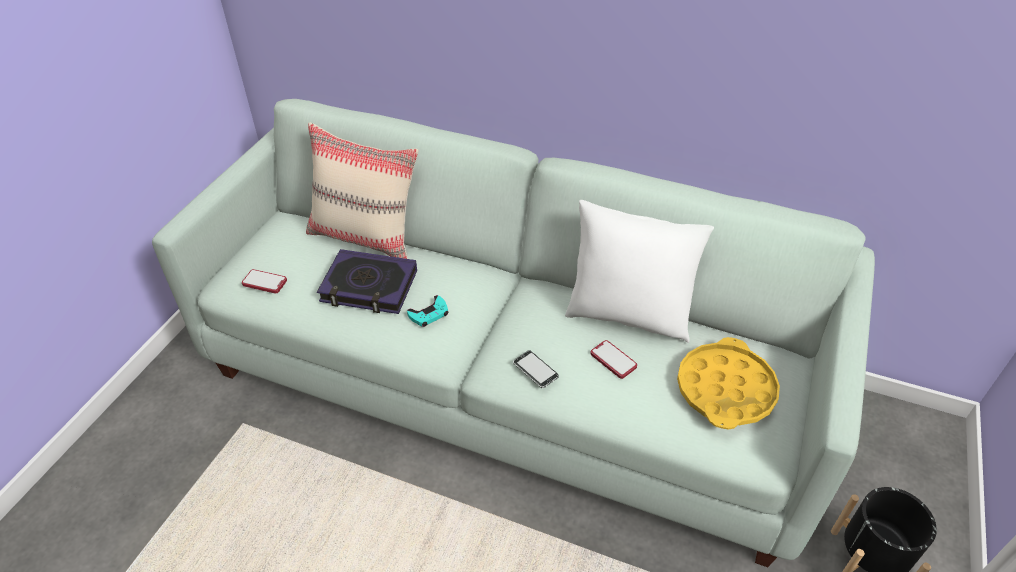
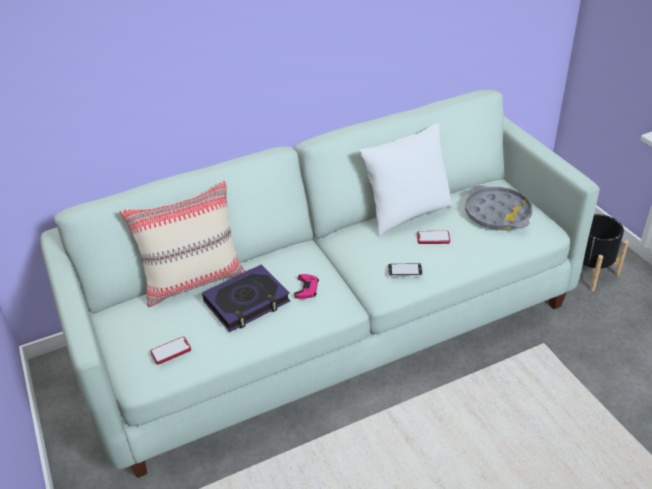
camera: 45 degrees left, 5 degrees down
turquoise game controller [407,295,448,327] -> pink game controller [294,274,319,299]
yellow tray [677,337,780,430] -> grey tray [465,185,532,230]

